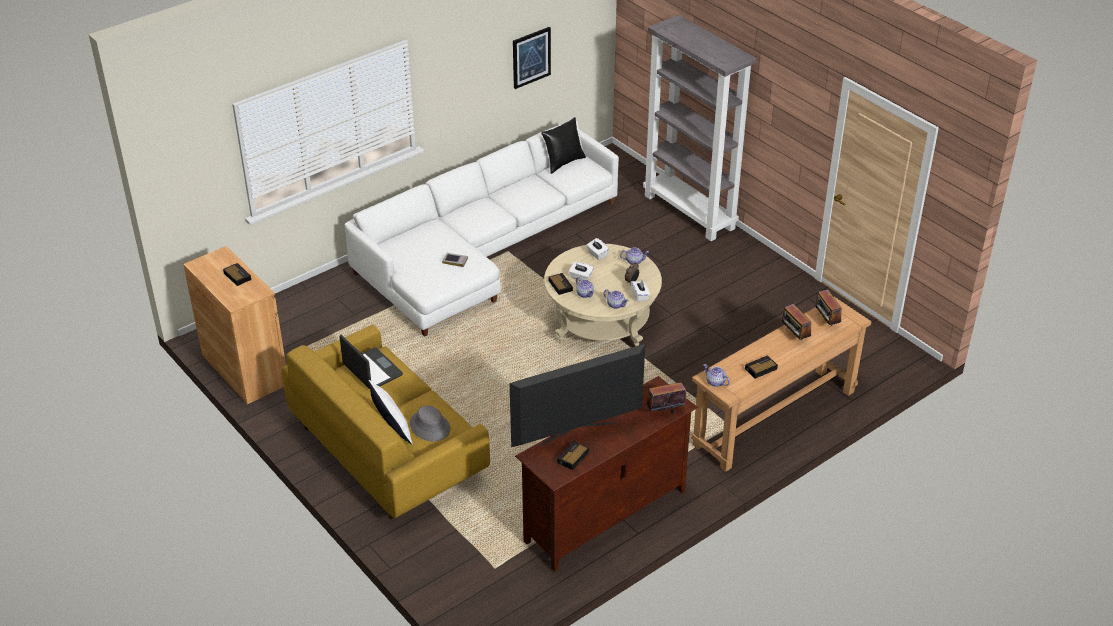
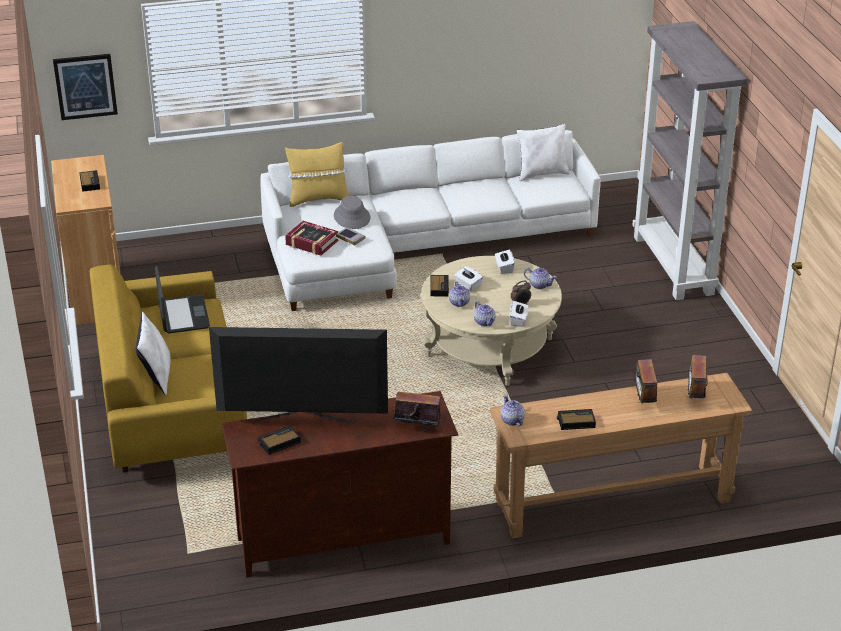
camera: 25 degrees right, 5 degrees down
grey hat [410,406,450,442] -> grey hat moved to [334,195,370,229]
picture [513,27,551,89] -> picture moved to [53,54,118,120]
black pillow [541,117,586,174] -> white pillow [517,124,570,181]
none -> yellow pillow [285,142,349,207]
none -> book [285,221,339,256]

